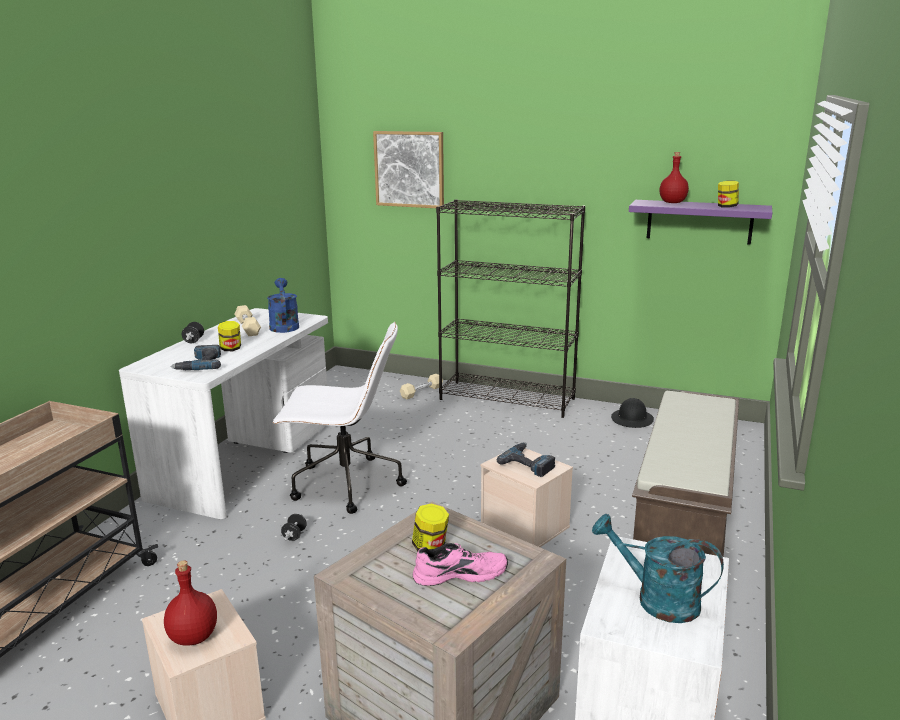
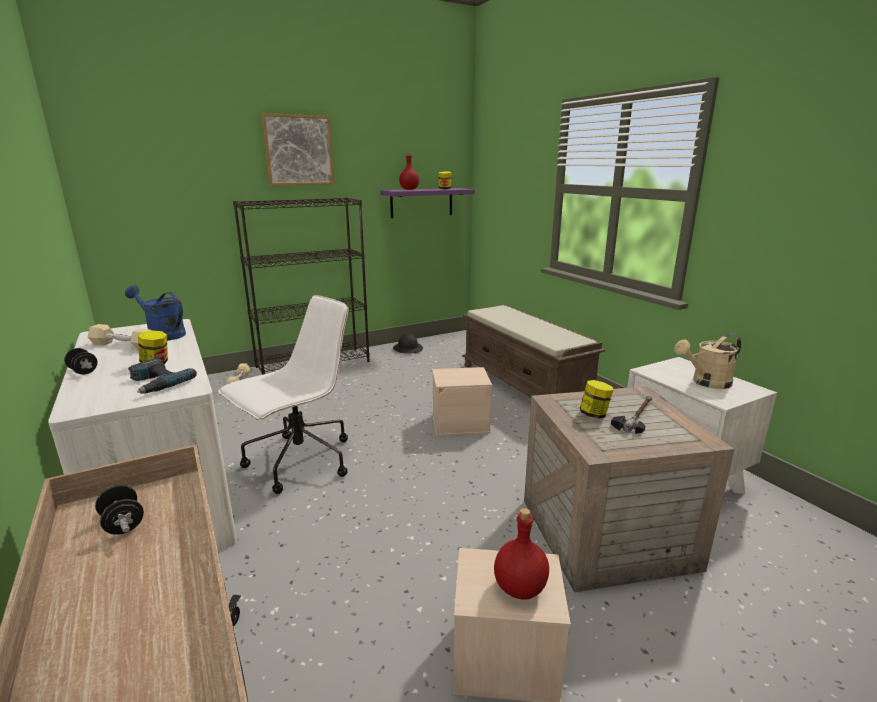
camera: 50 degrees left, 0 degrees up
black dumbbell [281,514,307,541] -> black dumbbell moved to [95,485,144,535]
picture [373,131,444,208] -> picture moved to [262,113,334,186]
pink shoe [413,543,508,586] -> hammer [611,396,652,434]
power drill [497,442,556,477] -> none
turquoise watering can [592,514,724,623] -> beige watering can [674,333,742,389]

